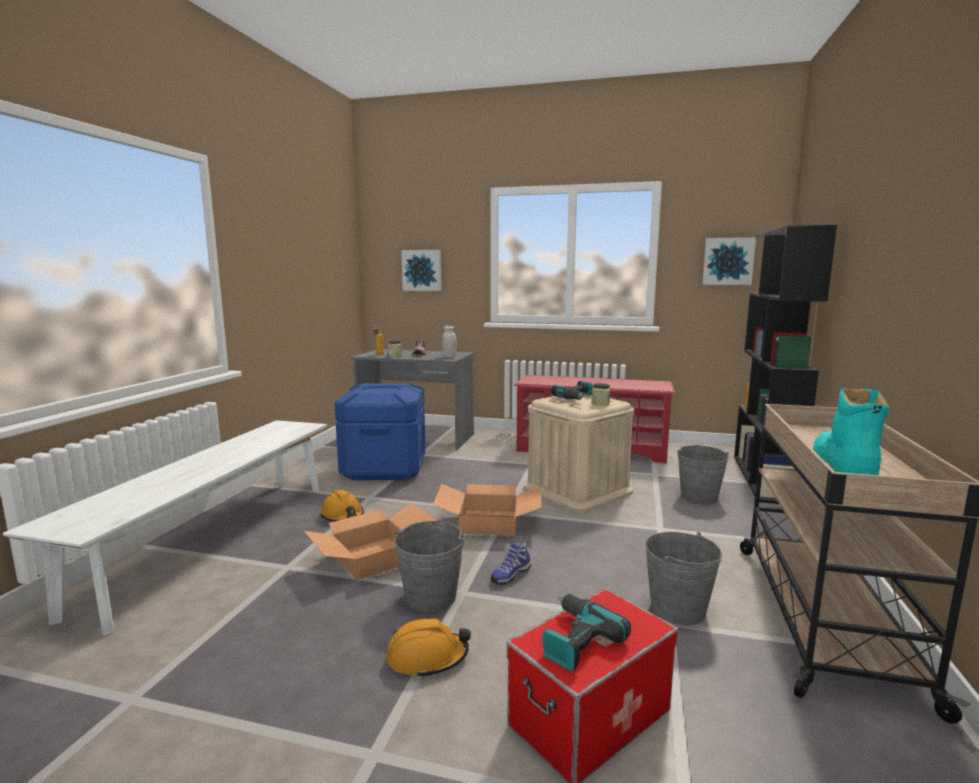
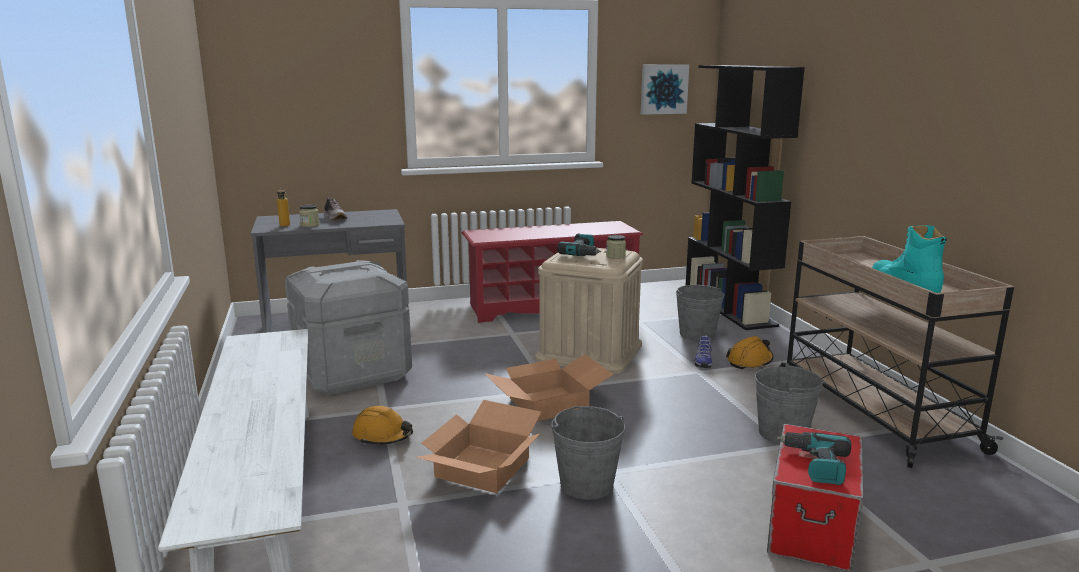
camera: 30 degrees left, 5 degrees up
blue storage box [335,383,426,480] -> grey storage box [285,260,412,395]
orange hard hat [386,619,471,679] -> orange hard hat moved to [726,336,774,369]
picture [401,250,442,291] -> none
white jar [442,326,457,358] -> none
shoe [491,542,531,585] -> shoe moved to [694,336,712,368]

